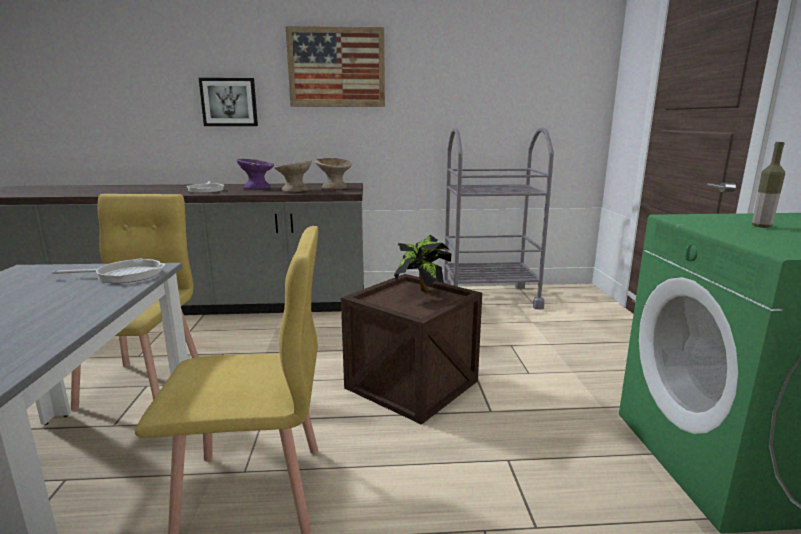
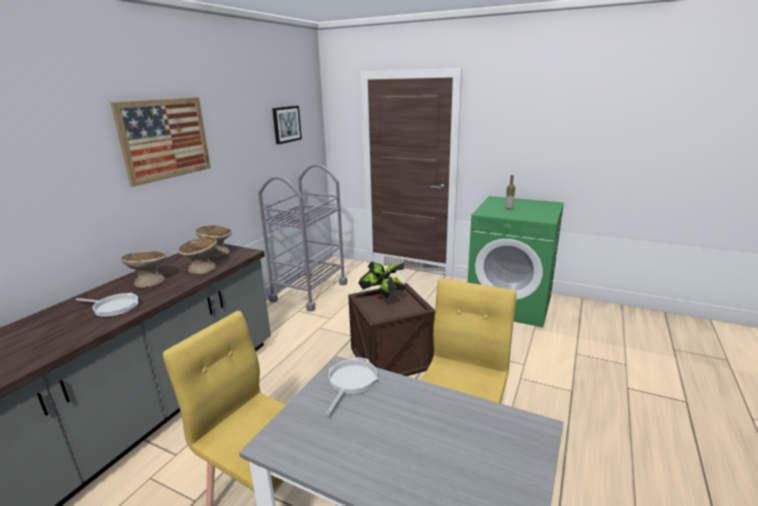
camera: 60 degrees left, 5 degrees up
picture [199,78,258,126] -> picture moved to [272,106,302,144]
purple bowl [236,159,274,189] -> beige bowl [121,251,166,288]

